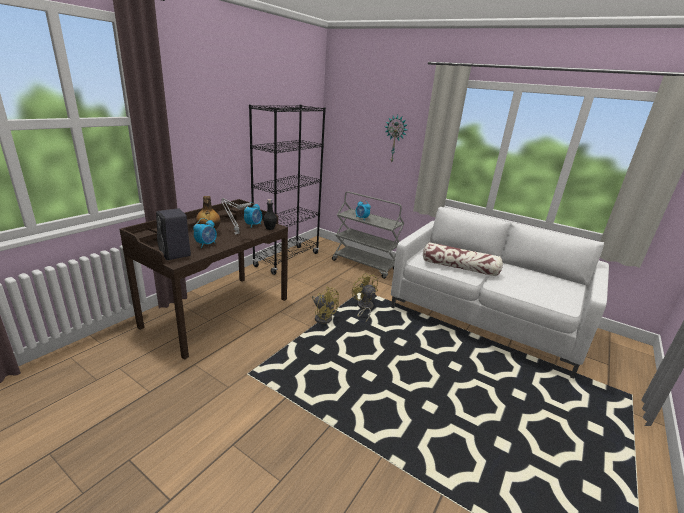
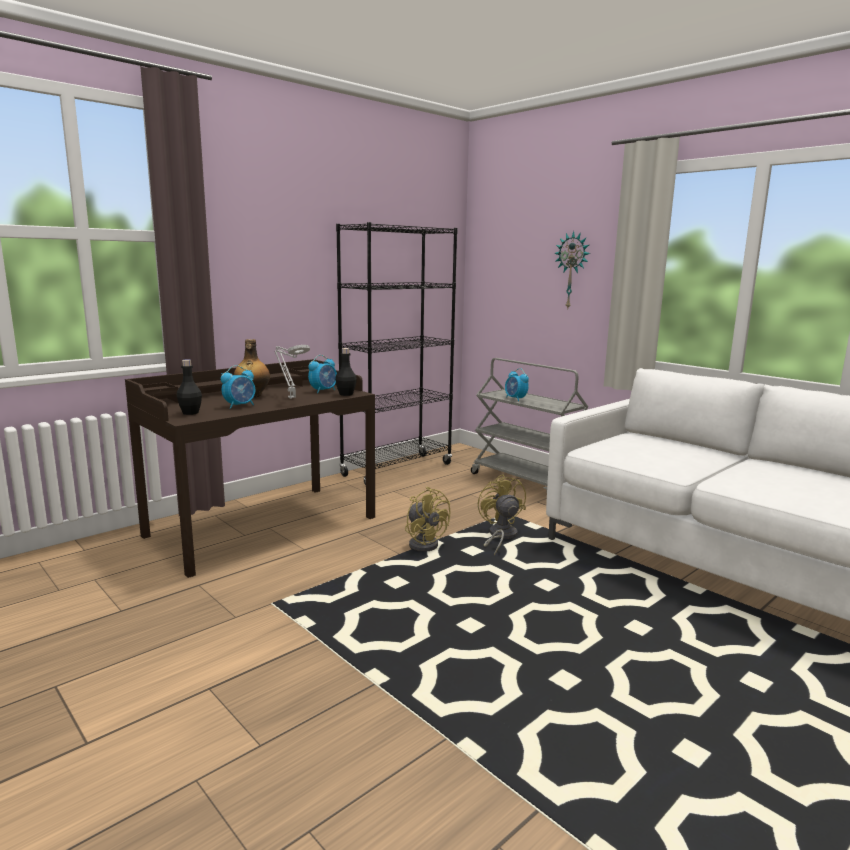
camera: 15 degrees right, 10 degrees down
black speaker [156,209,191,260] -> black bottle [177,360,202,415]
pillow [423,242,503,277] -> none

